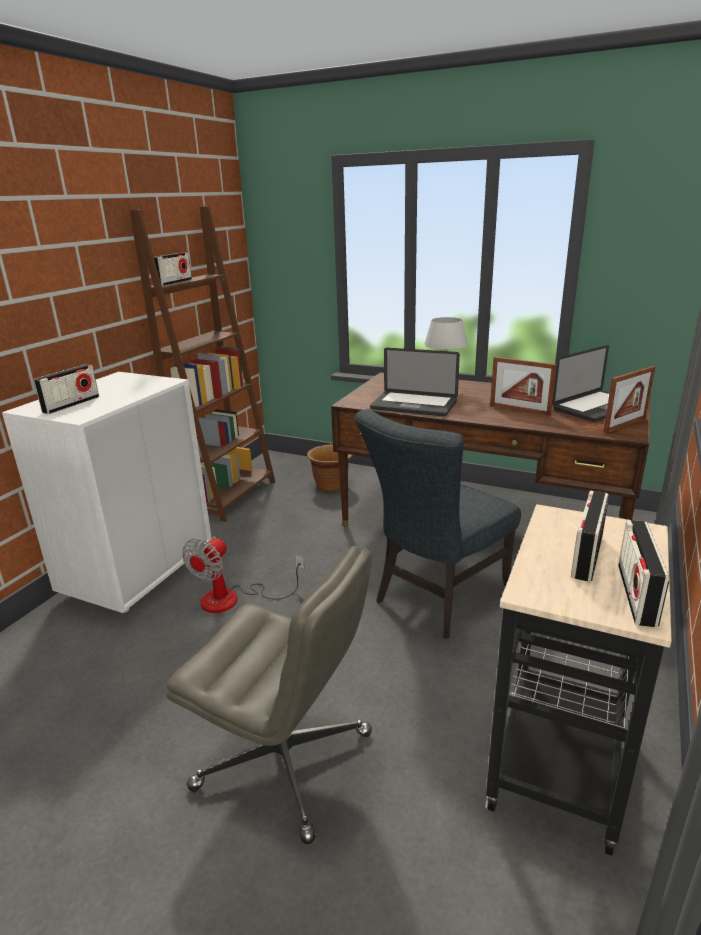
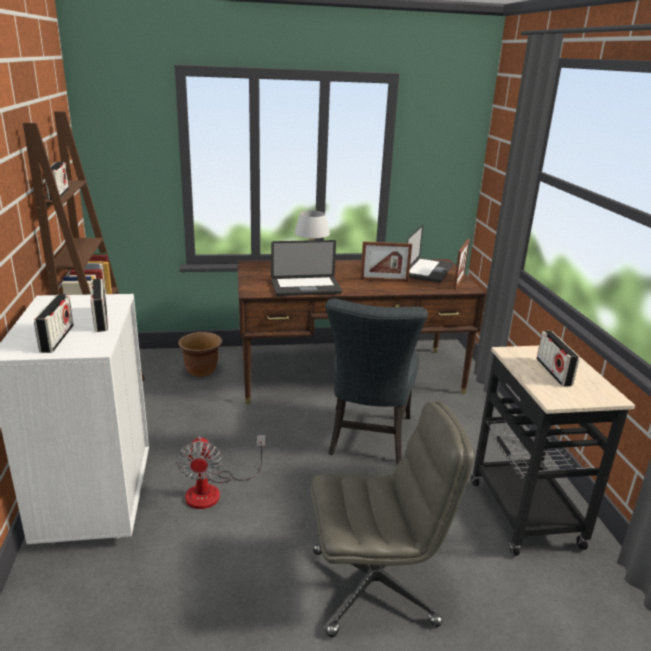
camera: 35 degrees left, 0 degrees up
radio [618,520,669,627] -> radio moved to [90,279,108,332]

